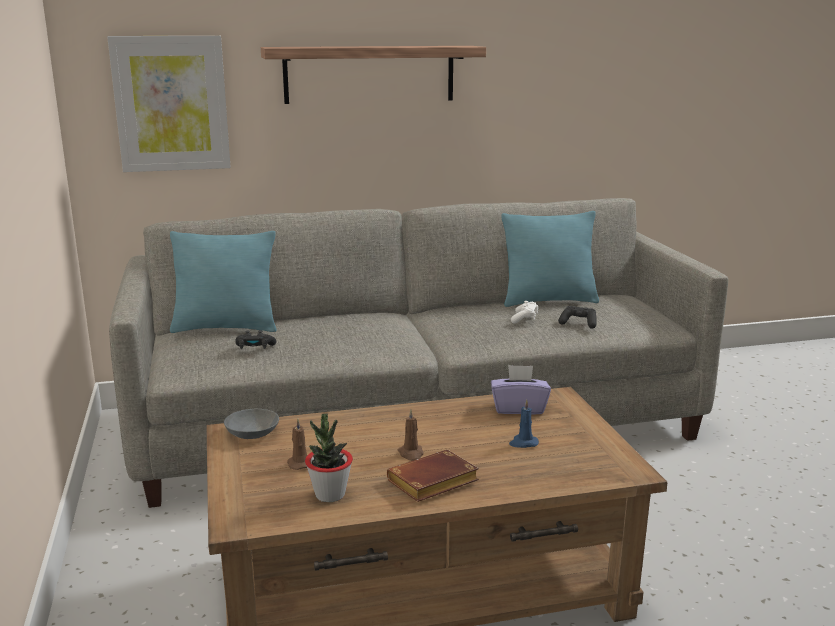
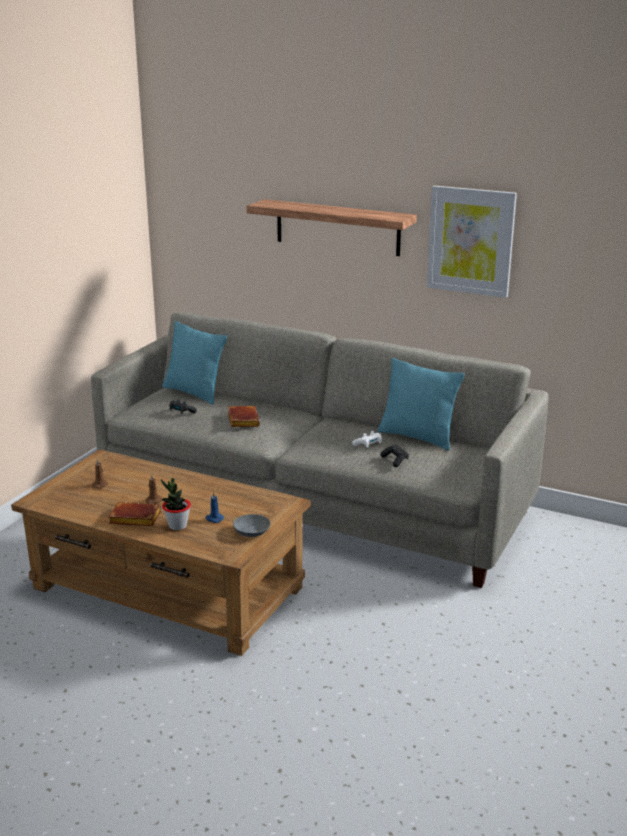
camera: 40 degrees right, 5 degrees up
picture [107,36,231,172] -> picture moved to [427,186,517,298]
grey bowl [224,409,279,439] -> grey bowl moved to [233,514,271,537]
potted plant [305,414,353,502] -> potted plant moved to [161,478,191,530]
purple tissue box [491,365,551,414] -> none
none -> brown book [228,406,260,427]

